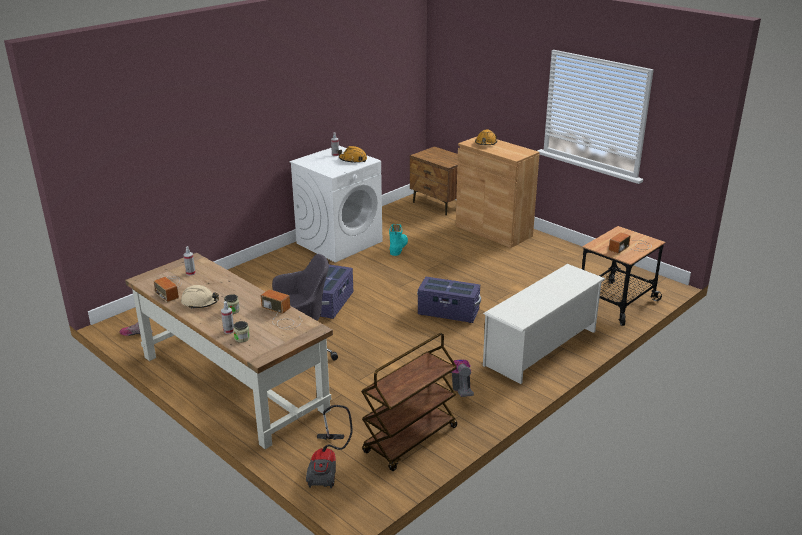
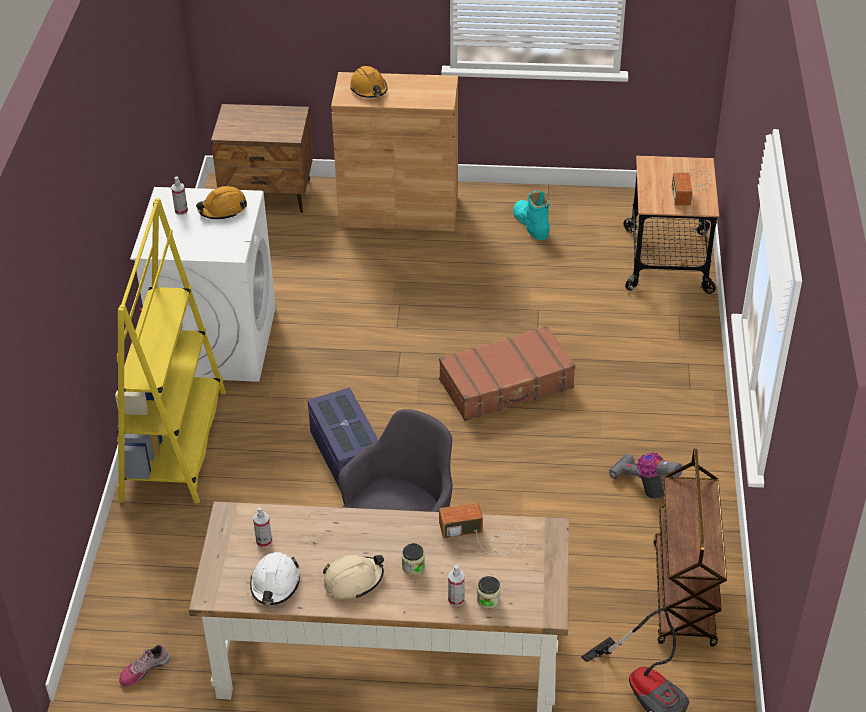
camera: 40 degrees left, 15 degrees up
radio [153,276,182,302] -> white hard hat [250,552,300,605]
turquoise boot [389,224,408,256] -> turquoise boot moved to [513,191,550,240]
purple storage box [417,277,481,323] -> brown suitcase [439,325,575,421]
white shoe rack [483,264,605,384] -> none
none -> yellow bookcase [115,198,226,503]

